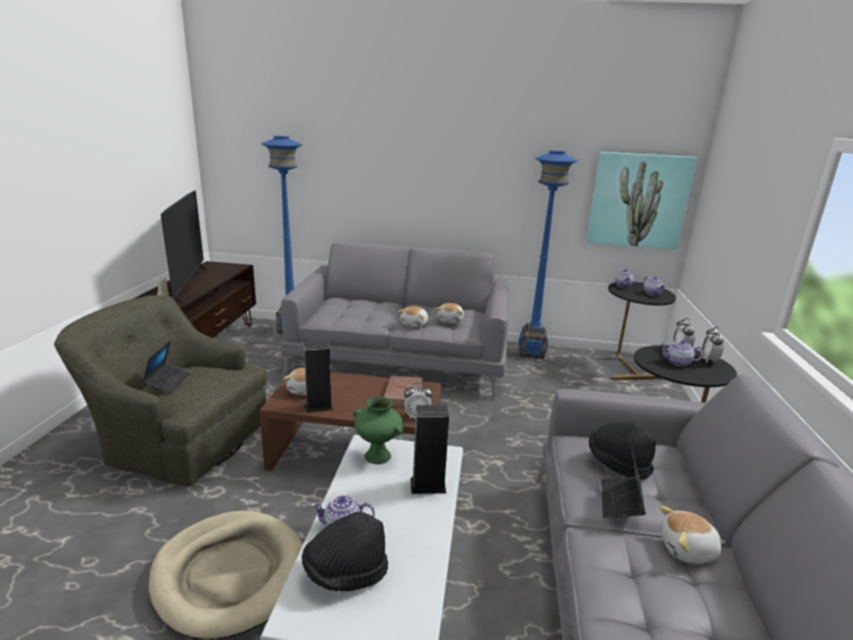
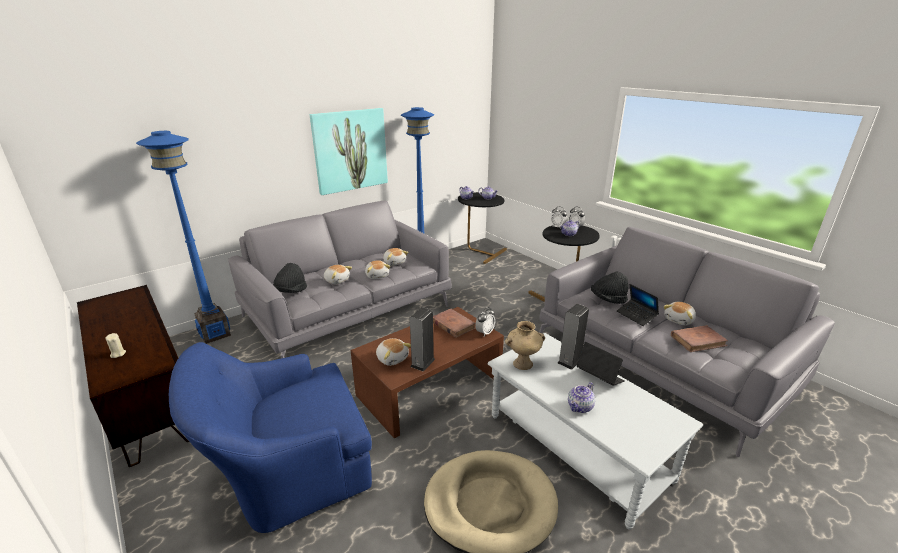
camera: 45 degrees left, 5 degrees up
green armchair [54,295,267,487] -> blue armchair [169,342,372,533]
laptop [142,341,191,393] -> laptop moved to [577,342,625,386]
television [161,190,208,303] -> none
black hat [302,512,388,592] -> black hat moved to [273,263,307,293]
green vase [353,397,404,464] -> beige vase [505,321,545,370]
picture [586,152,697,249] -> picture moved to [310,108,388,195]
none -> plush toy [324,265,352,284]
none -> brown book [671,325,728,352]

